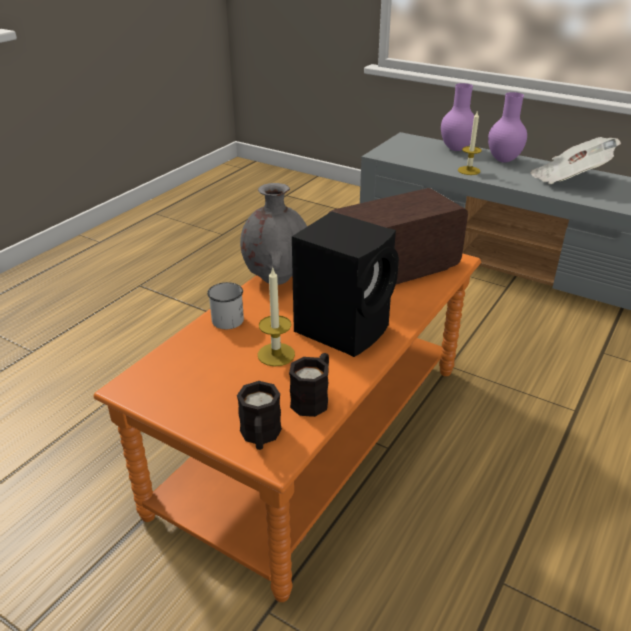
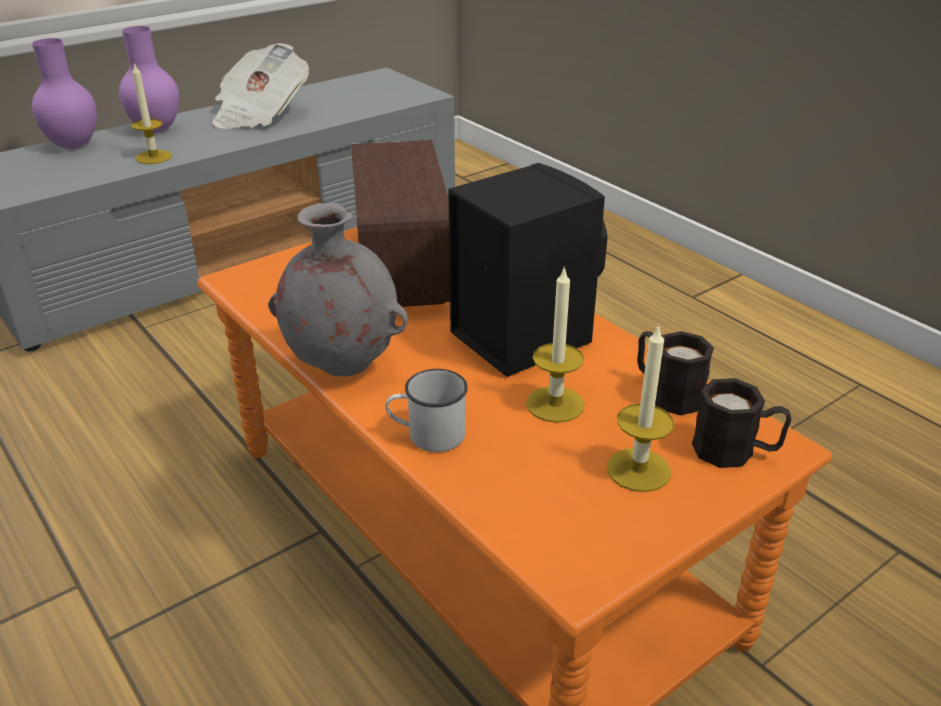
camera: 70 degrees left, 0 degrees up
none -> candle [607,324,674,492]

